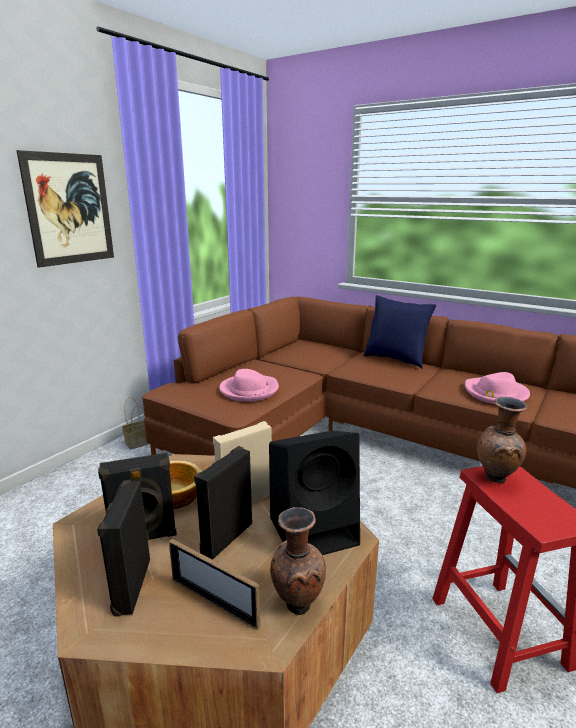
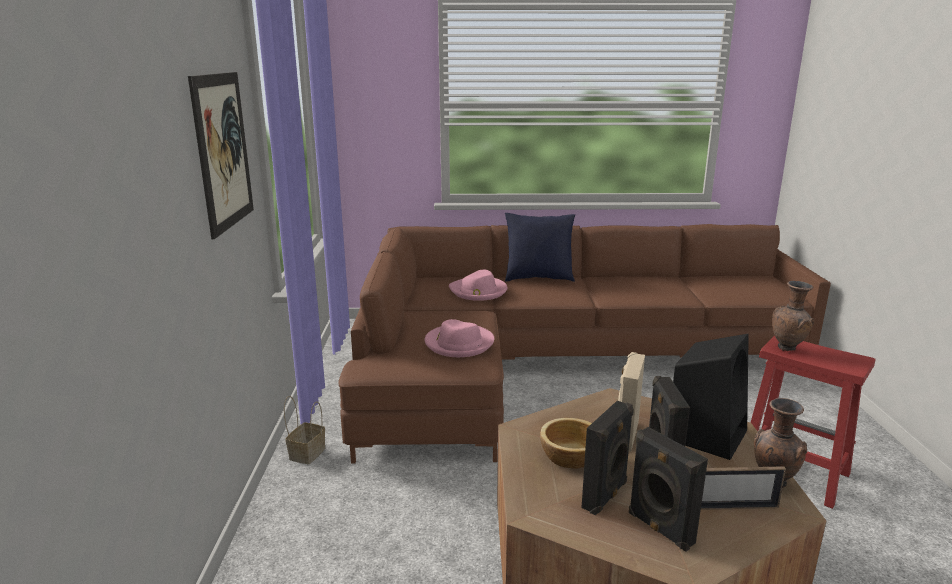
camera: 35 degrees left, 0 degrees up
pink hat [465,372,530,404] -> pink hat moved to [449,270,507,301]

